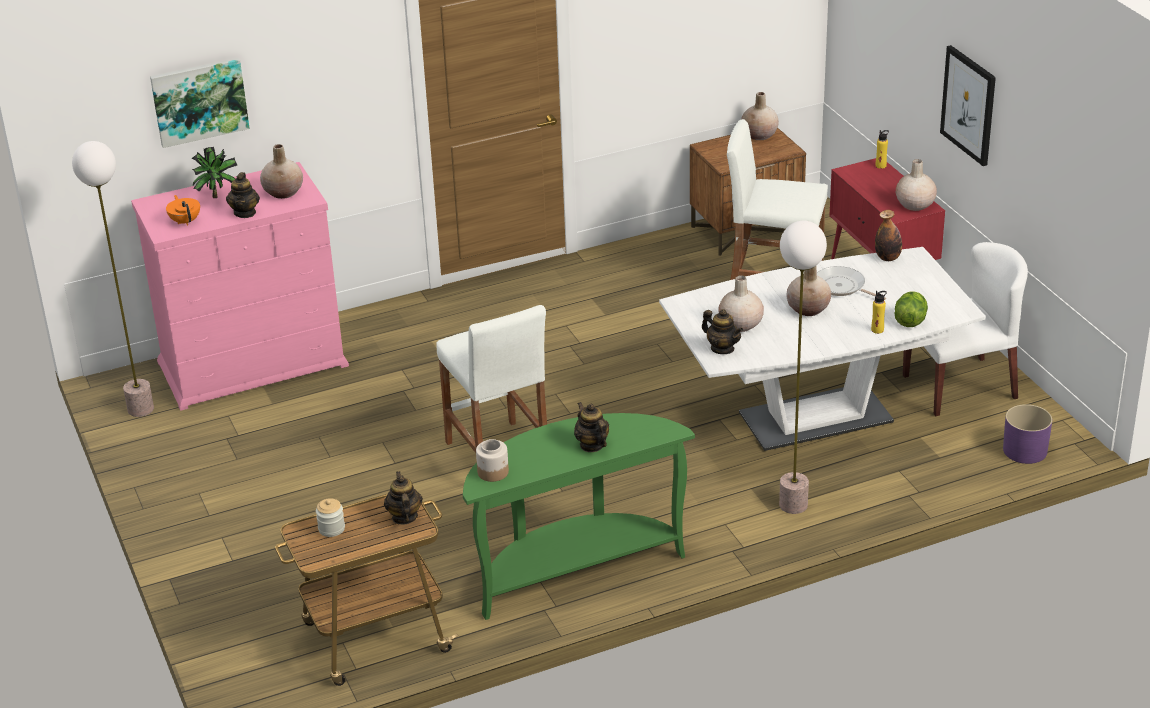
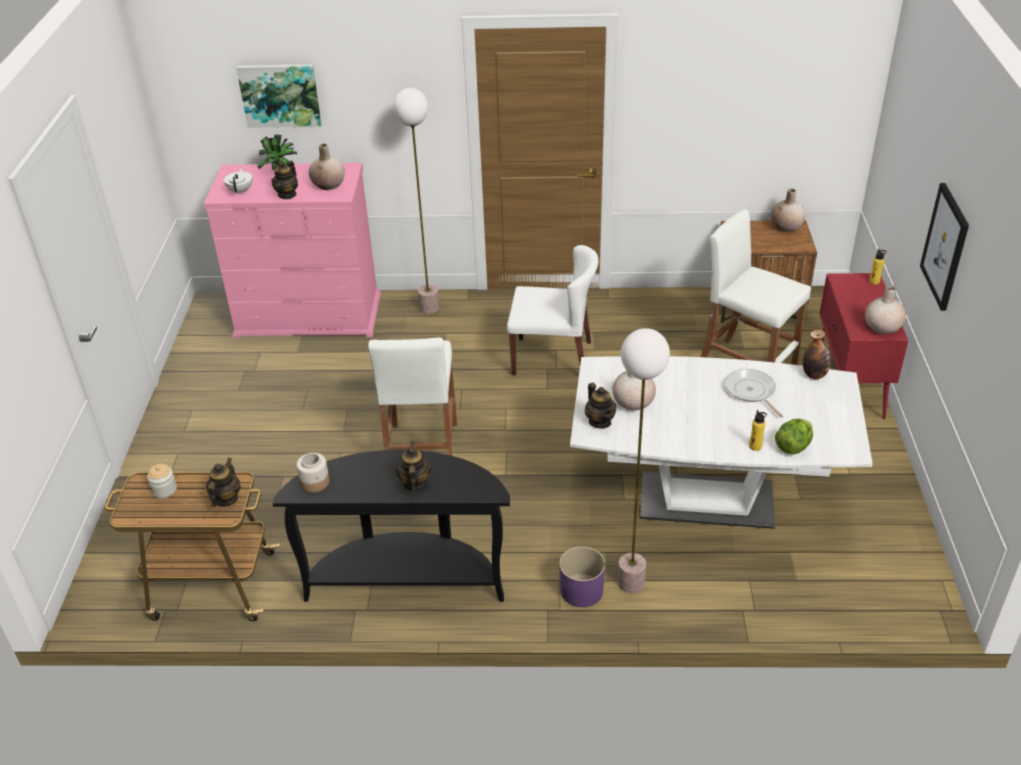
camera: 25 degrees right, 5 degrees up
floor lamp [72,141,154,417] -> floor lamp moved to [394,88,439,314]
orange teapot [166,195,200,225] -> white teapot [224,168,252,195]
green console table [463,413,695,620] -> black console table [273,450,510,602]
beige vase [786,265,831,316] -> none
white chair [903,242,1028,416] -> white chair moved to [507,245,598,376]
purple planter [1003,404,1052,464] -> purple planter moved to [559,546,605,607]

